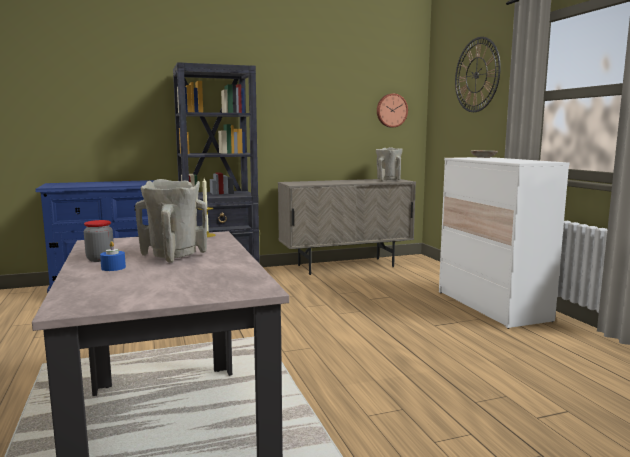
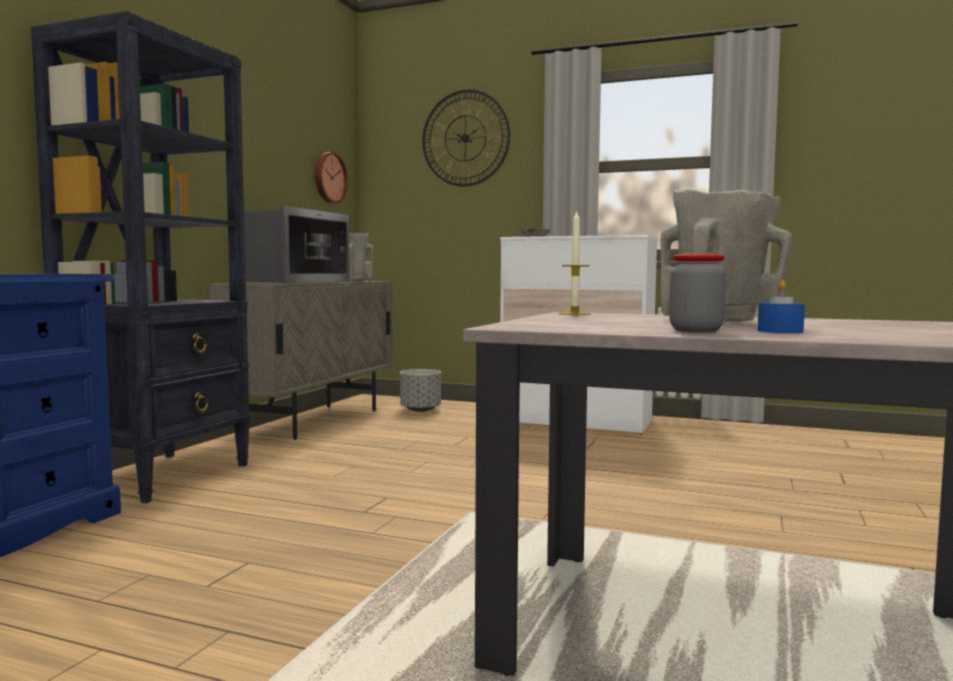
camera: 50 degrees left, 5 degrees down
none -> microwave [244,205,350,283]
none -> grey planter [400,369,441,412]

